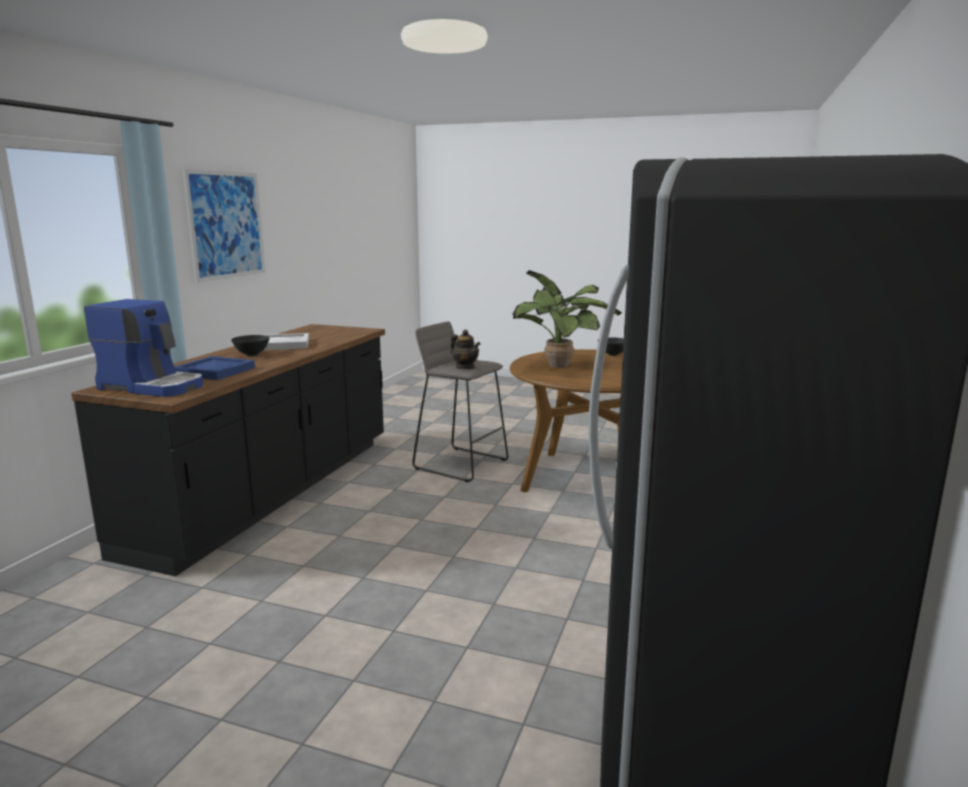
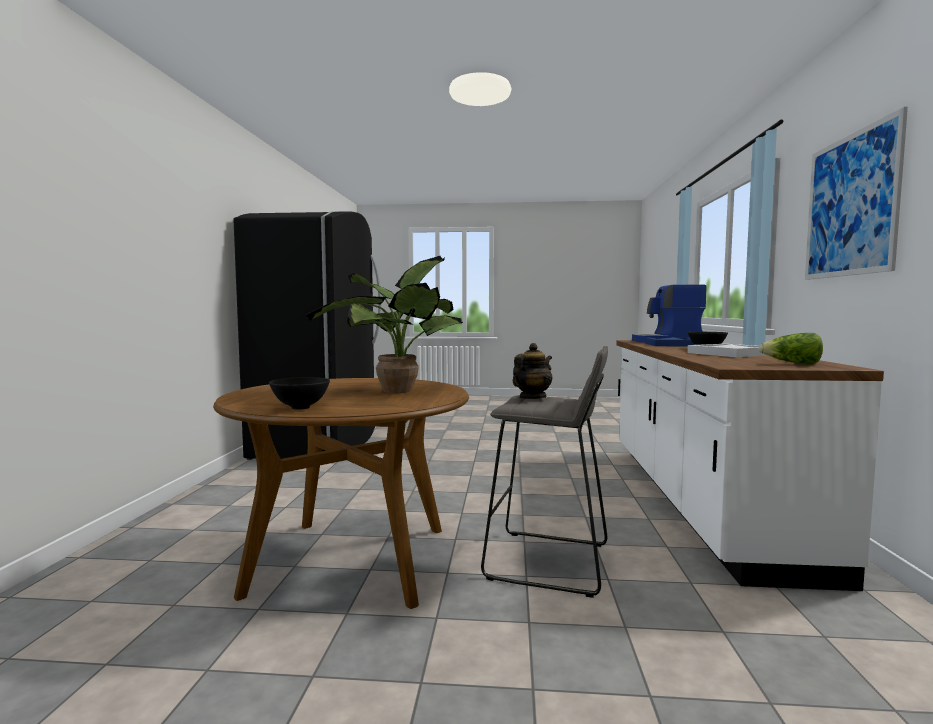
camera: 165 degrees right, 10 degrees down
black counter [71,324,385,576] -> white counter [616,340,884,591]
teapot [450,330,480,369] -> teapot turned 105 degrees clockwise [513,343,552,399]
none -> lettuce [758,333,823,365]

